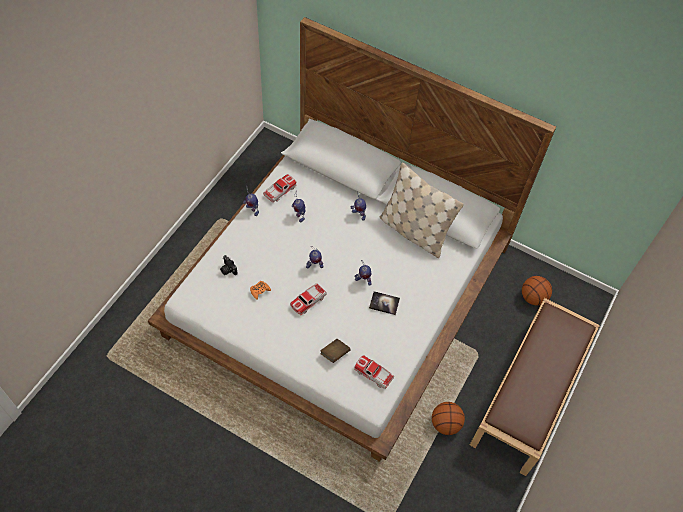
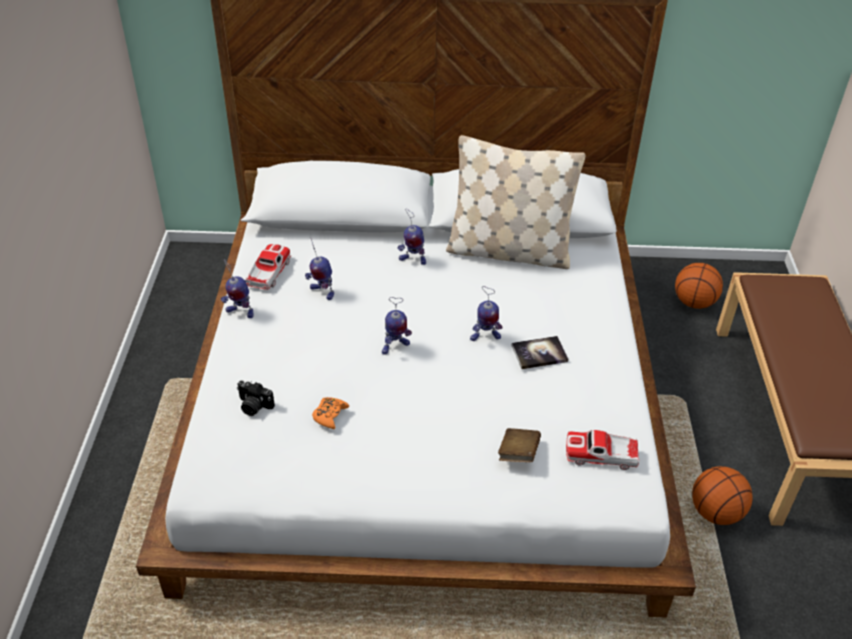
camera: 25 degrees left, 15 degrees down
toy car [290,283,327,315] -> none

